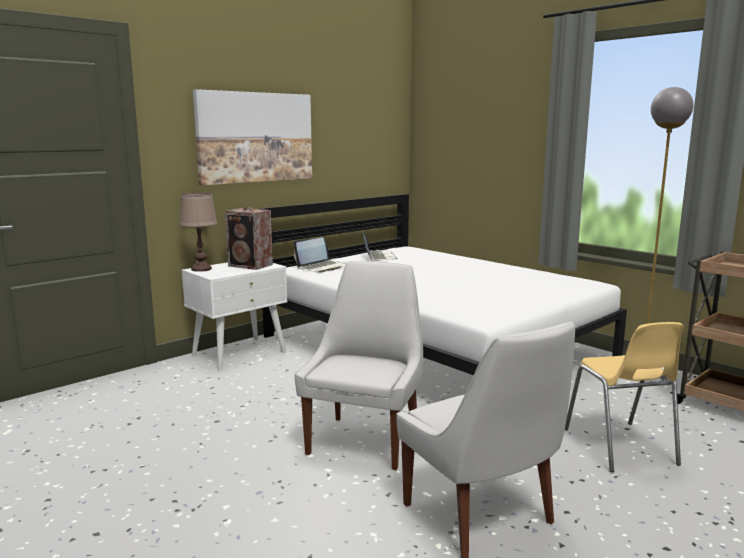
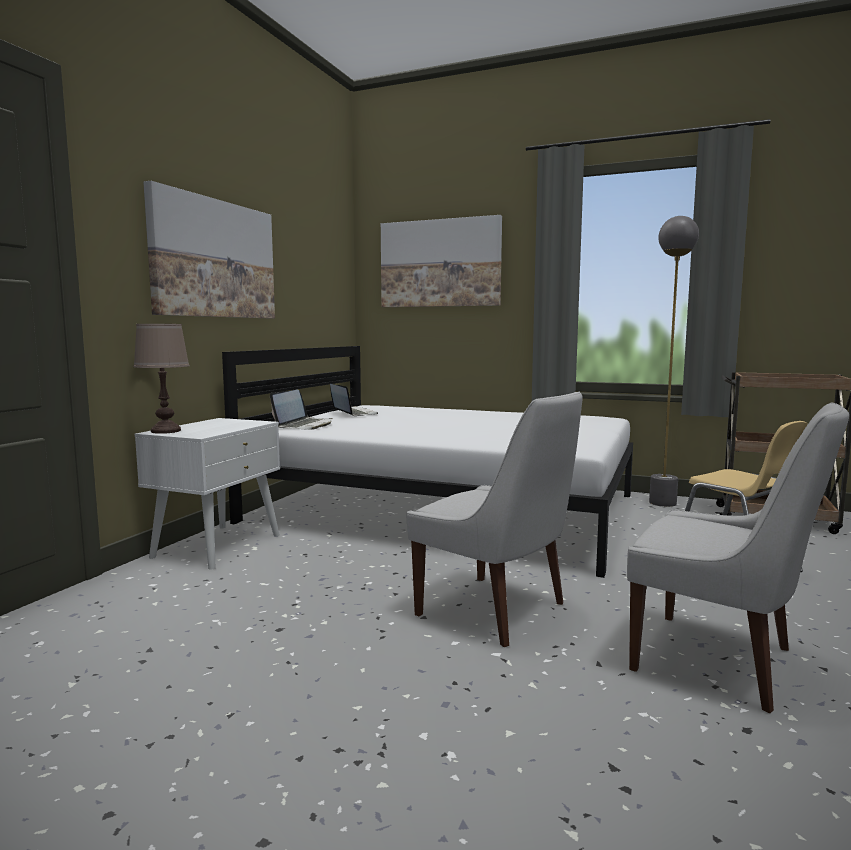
camera: 25 degrees left, 5 degrees down
speaker [225,207,273,270] -> none
white chair [294,261,423,470] -> white chair turned 135 degrees clockwise [407,391,583,647]
none -> picture [381,215,502,307]

